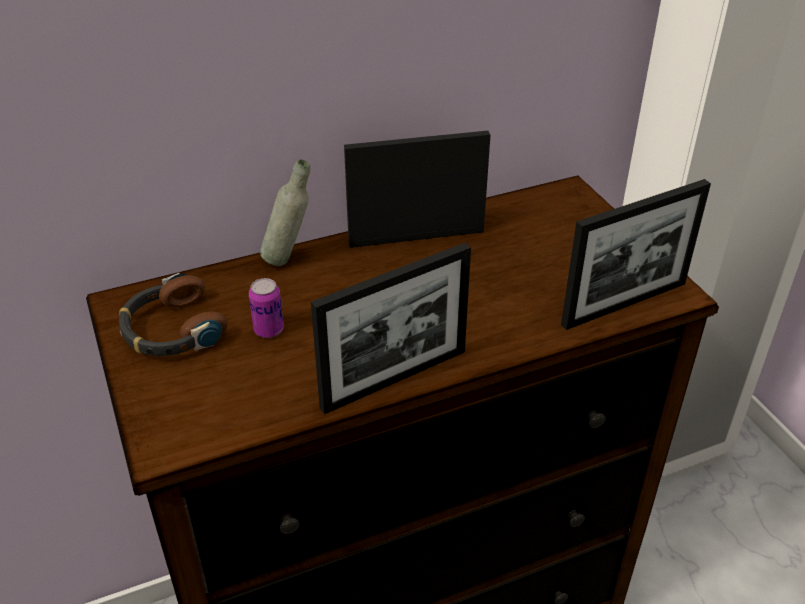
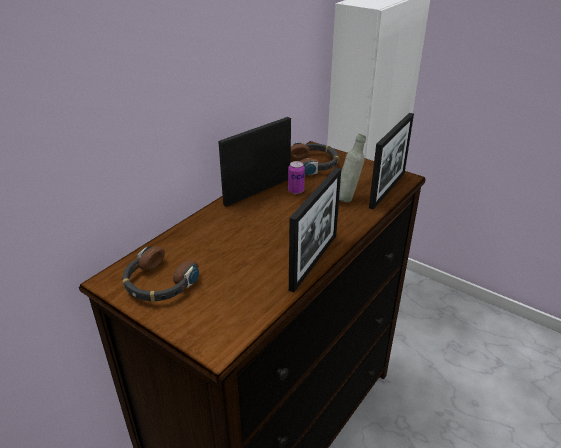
camera: 30 degrees left, 5 degrees down
can [249,278,284,338] -> can moved to [288,161,305,194]
grey bottle [260,159,310,266] -> grey bottle moved to [339,134,366,203]
none -> headphones [291,142,339,176]

